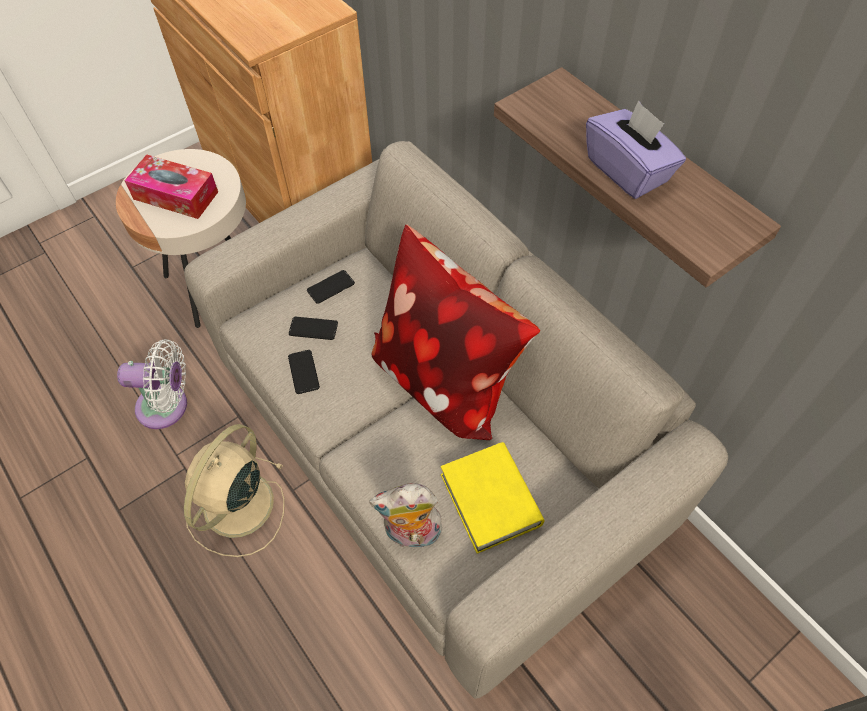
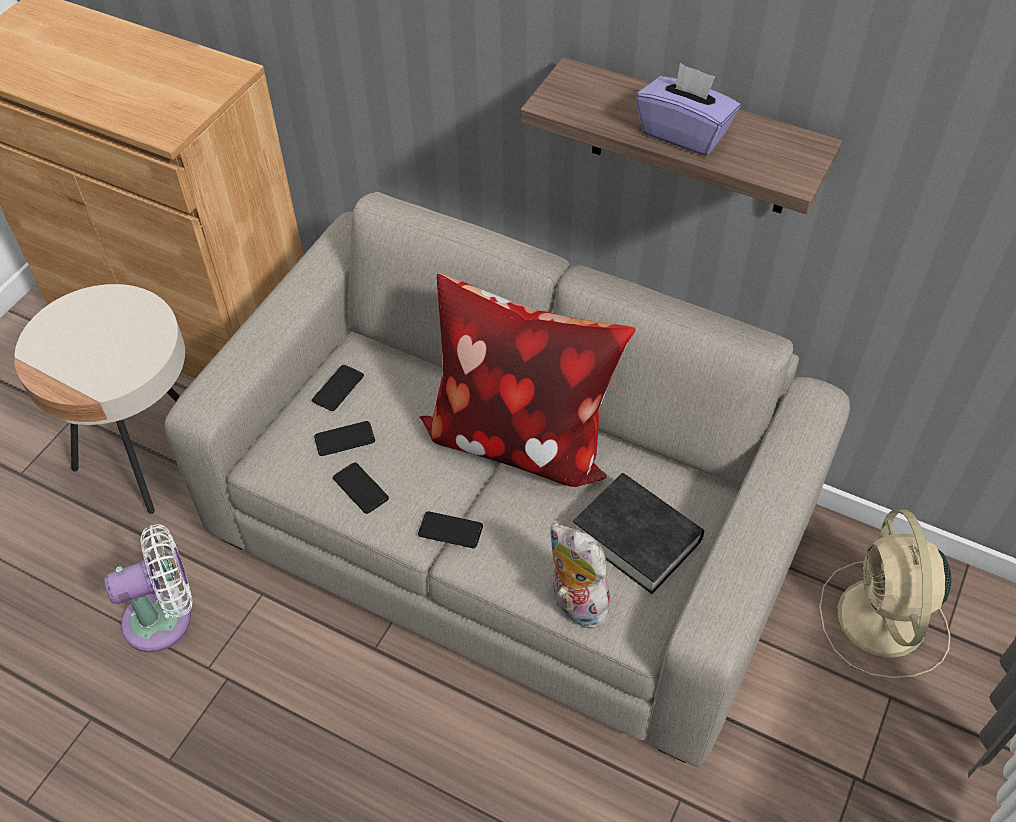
camera: 25 degrees left, 5 degrees down
tissue box [125,154,218,219] -> none
beige fan [184,424,285,557] -> beige fan moved to [819,510,951,679]
plush toy [369,483,442,548] -> plush toy turned 75 degrees clockwise [549,523,610,629]
yellow book [441,442,545,554] -> black book [573,473,704,594]
none -> phone [418,511,483,548]

